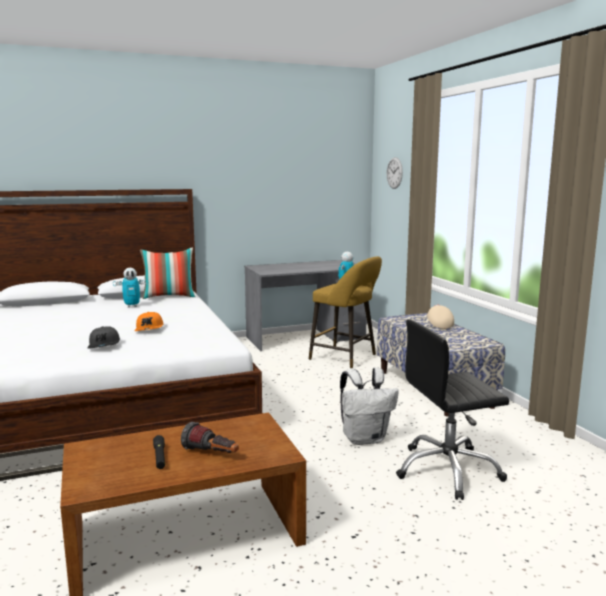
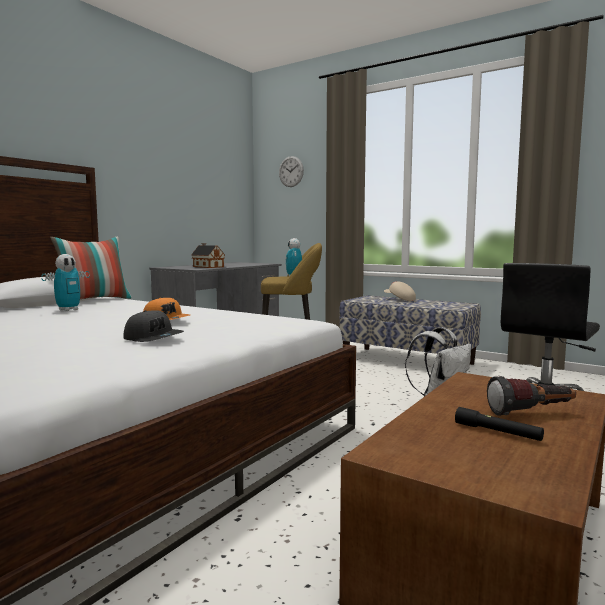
camera: 35 degrees left, 5 degrees down
none -> toy house [191,243,225,268]

